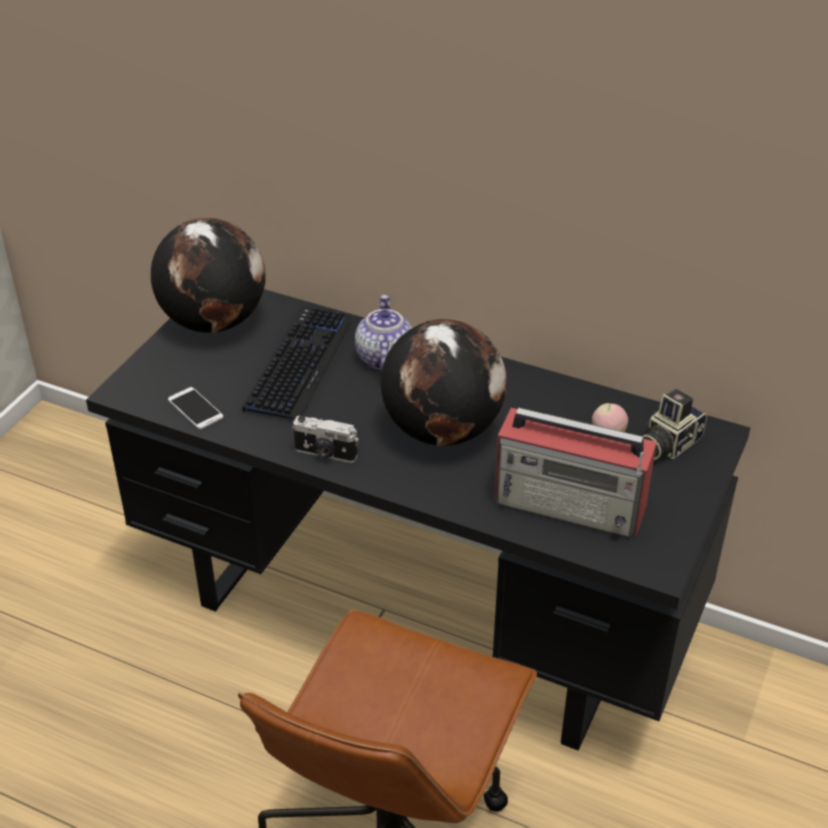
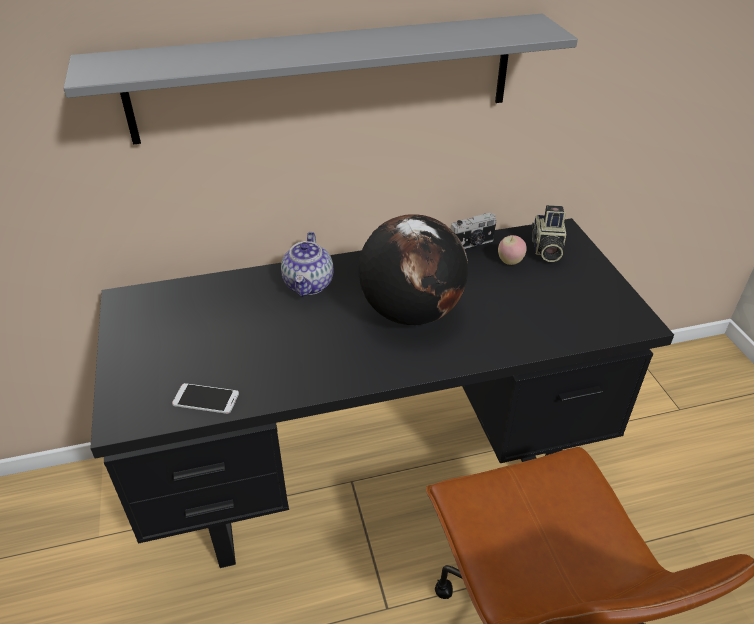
camera: 40 degrees left, 0 degrees up
globe [151,218,266,333] -> none
keyboard [242,306,353,419] -> none
camera [292,416,359,463] -> camera moved to [451,213,497,249]
teapot [355,295,412,373] -> teapot turned 135 degrees counterclockwise [281,232,334,297]
radio [494,407,657,537] -> none
none -> grey shelf [63,14,578,144]

